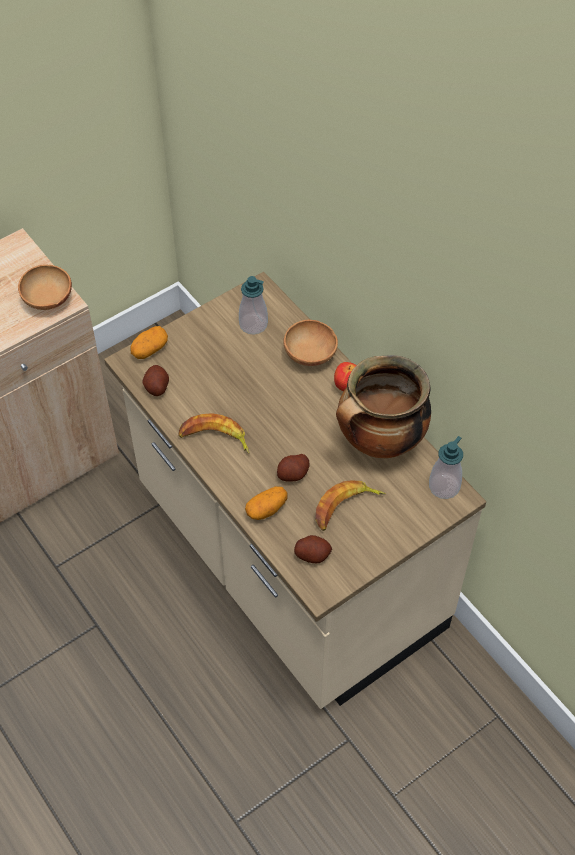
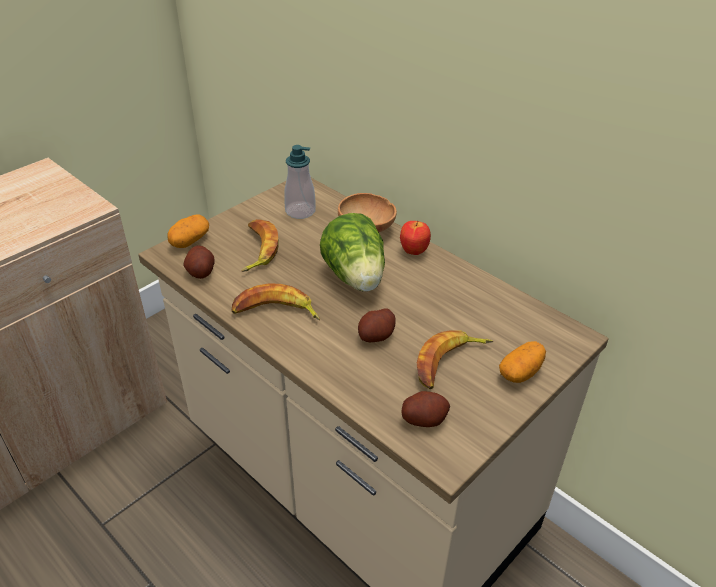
camera: 10 degrees left, 15 degrees down
brown bowl [18,264,72,310] -> none
potato [245,486,288,520] -> potato moved to [499,341,546,383]
cooking pot [336,355,431,458] -> none
soap dispenser [429,436,463,499] -> none
none -> banana [242,219,279,272]
none -> lettuce [320,213,385,292]

